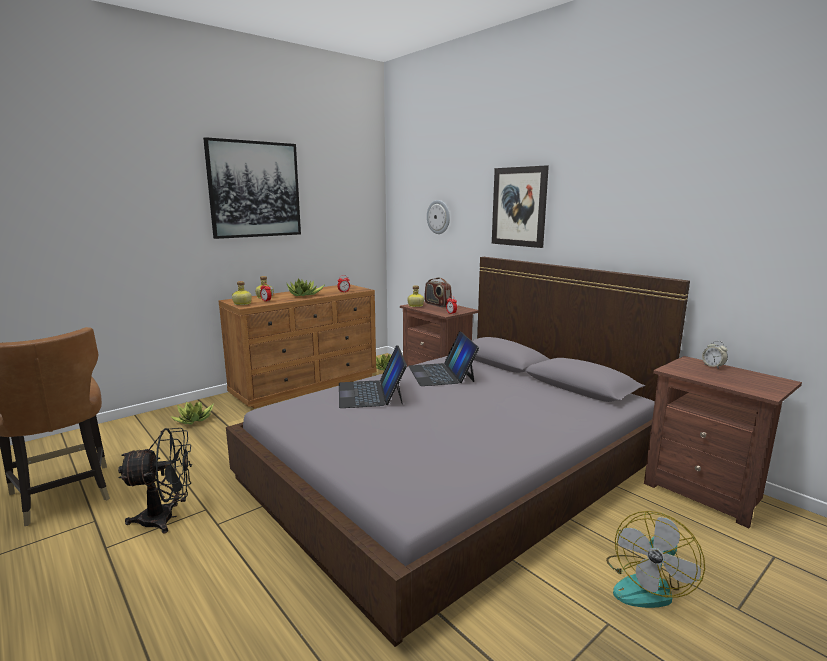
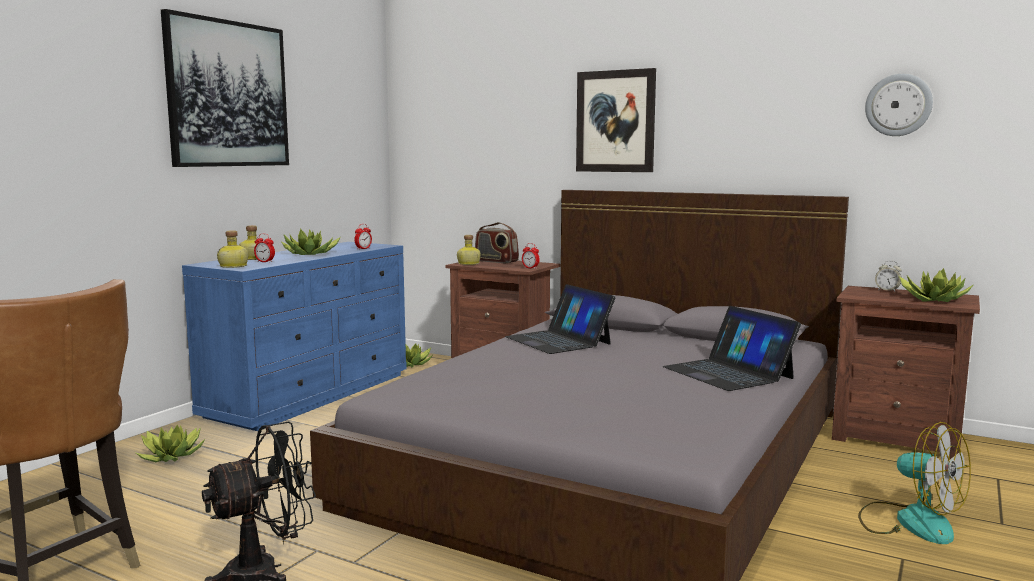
camera: 20 degrees left, 5 degrees down
brown dresser [219,284,377,408] -> blue dresser [182,242,407,431]
laptop [339,345,407,408] -> laptop moved to [663,306,801,391]
wall clock [427,200,450,234] -> wall clock moved to [865,74,933,136]
fan [606,511,705,608] -> fan turned 60 degrees counterclockwise [858,422,971,544]
none -> potted plant [899,268,974,302]

